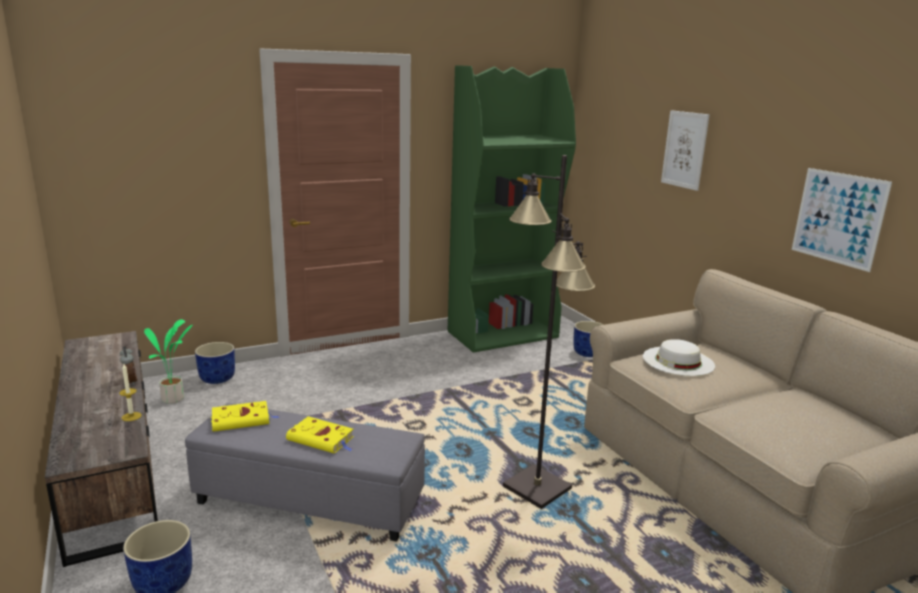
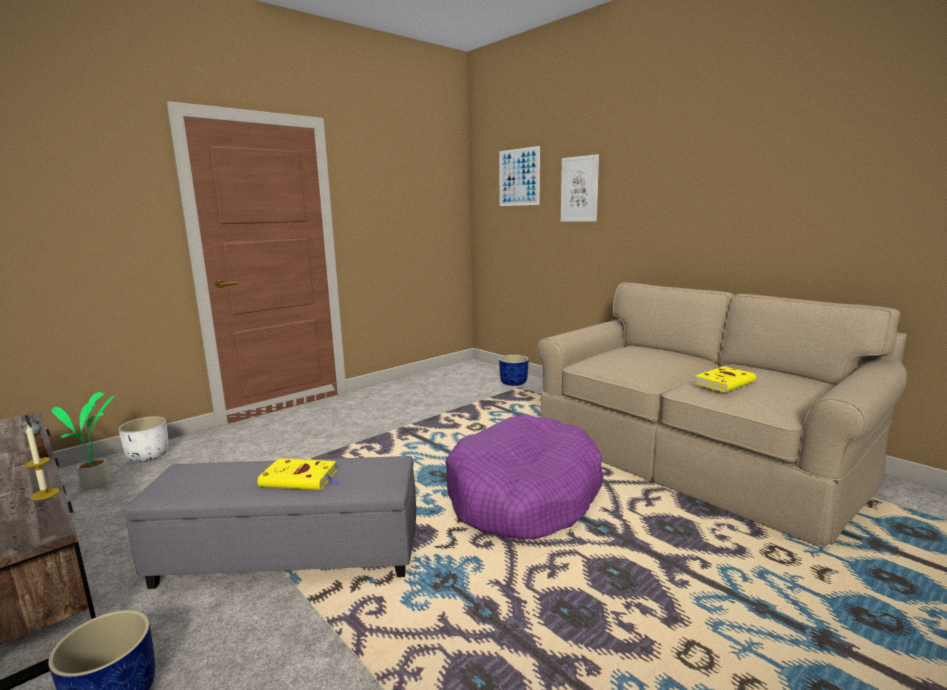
camera: 15 degrees left, 5 degrees down
blue planter [195,342,235,384] -> white planter [118,416,169,463]
yellow book [211,401,279,432] -> yellow book moved to [694,366,756,392]
green bookcase [448,65,576,353] -> none
black floor lamp [503,155,595,509] -> purple dog bed [445,414,604,540]
white hat [643,339,715,376] -> none
picture [792,168,892,272] -> picture moved to [499,146,540,206]

